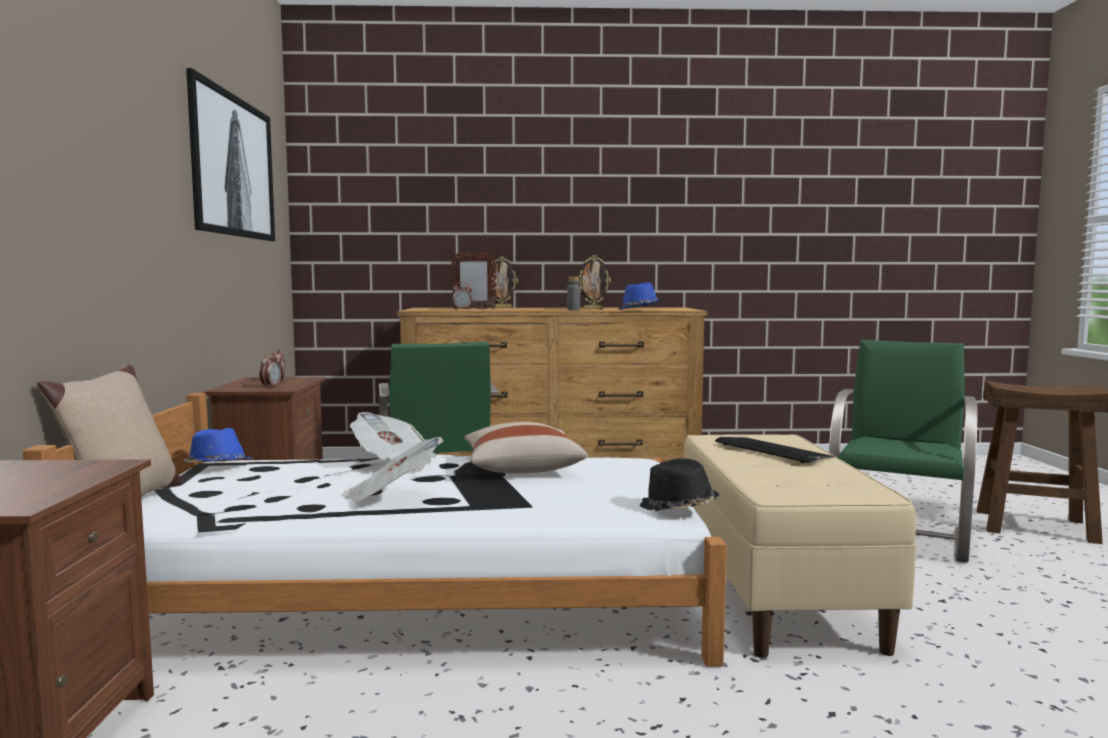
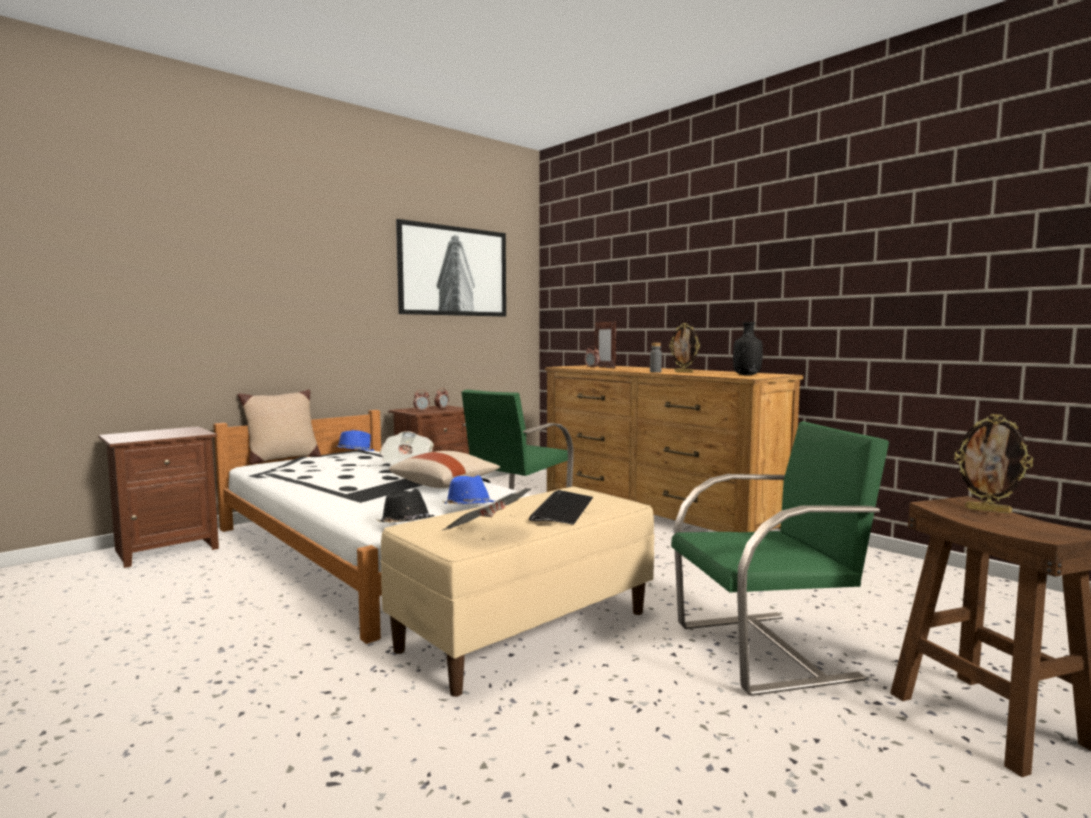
camera: 50 degrees right, 0 degrees up
newspaper [342,437,443,503] -> newspaper moved to [441,488,531,531]
picture frame [491,257,518,308] -> picture frame moved to [954,414,1033,514]
blue hat [618,282,661,310] -> blue hat moved to [442,475,494,504]
none -> black bottle [733,322,763,375]

